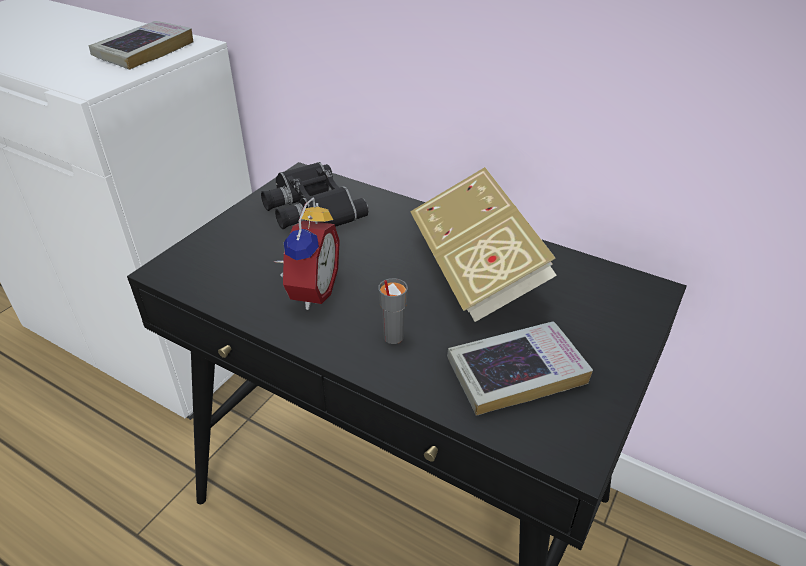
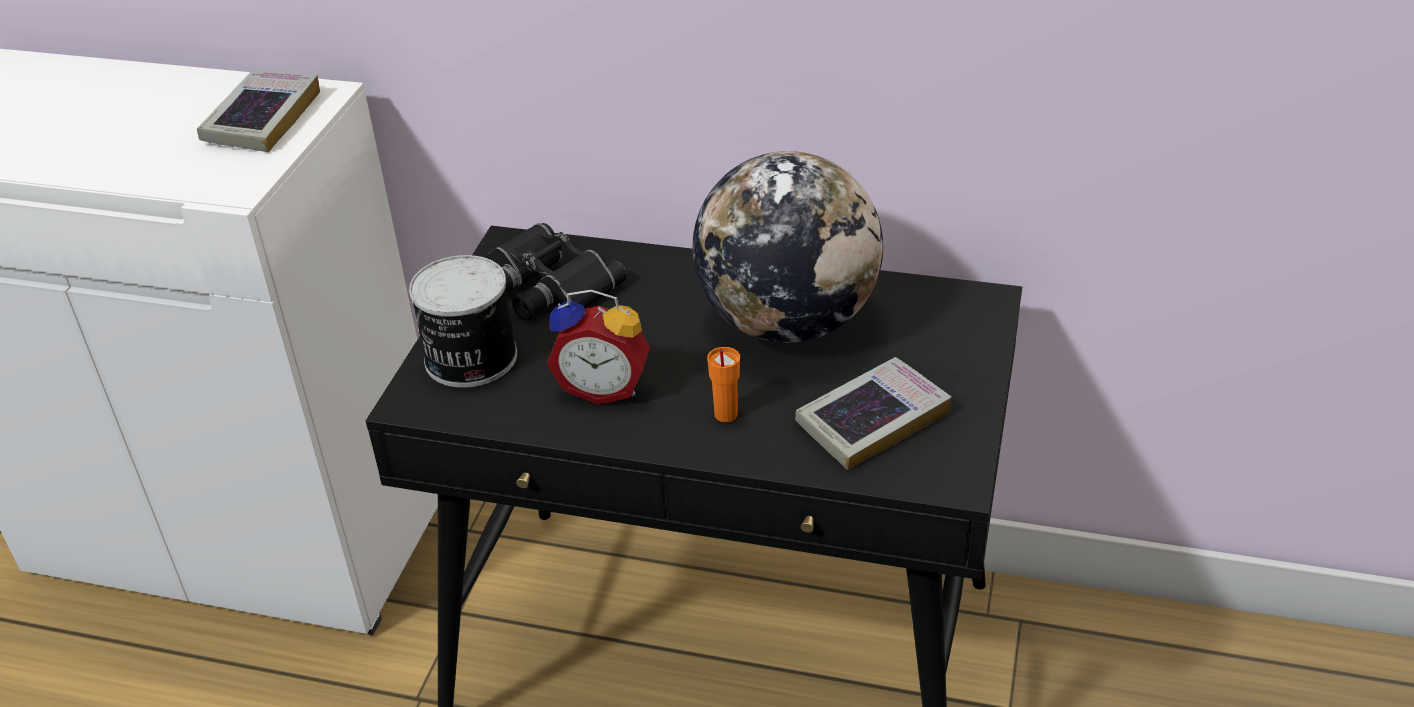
camera: 15 degrees left, 0 degrees up
alarm clock [274,197,340,310] -> alarm clock turned 105 degrees clockwise [547,290,650,405]
grey cup [378,278,408,344] -> orange cup [707,347,740,422]
book [410,167,557,322] -> globe [692,151,883,343]
none -> can [409,255,517,388]

